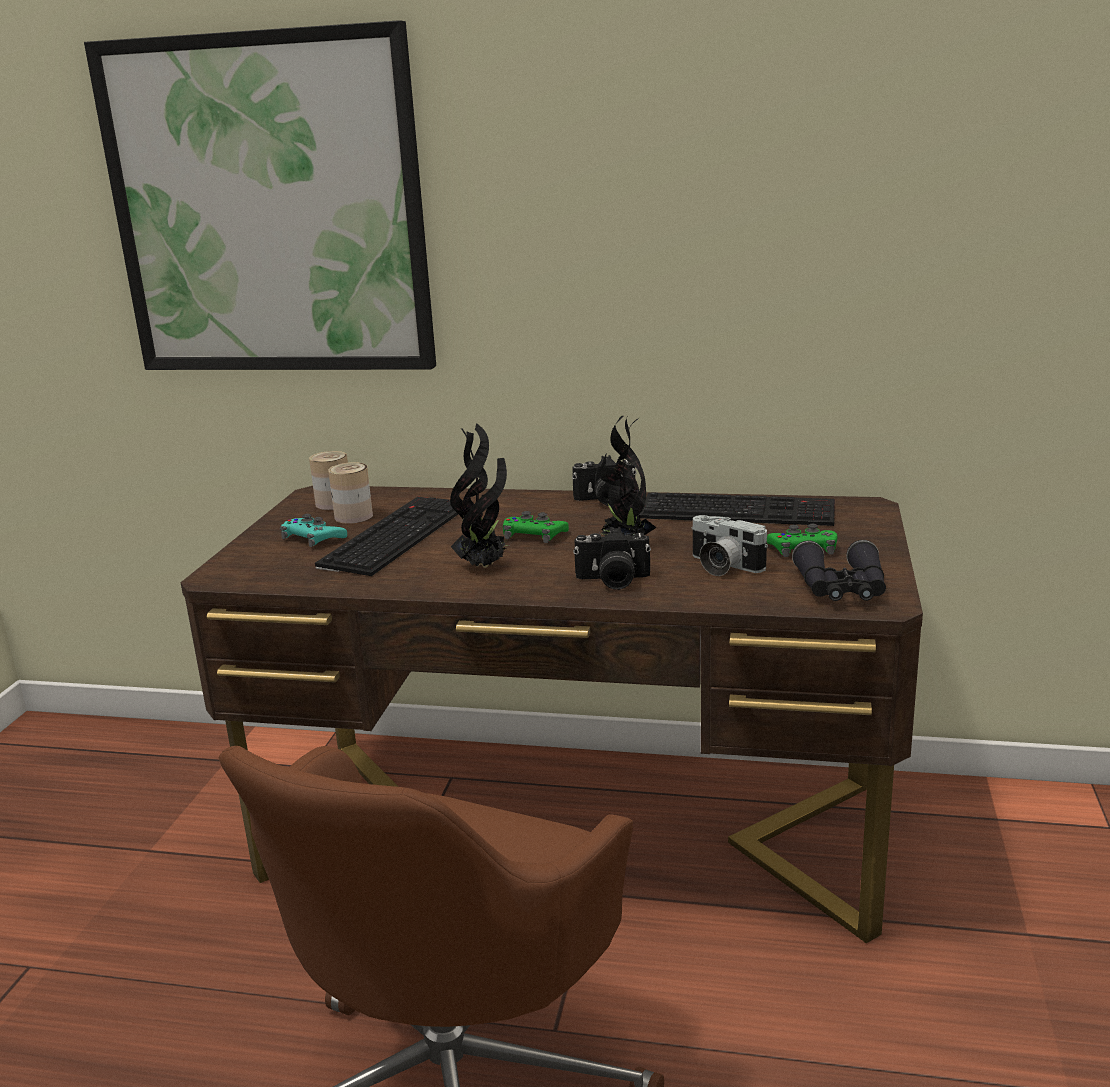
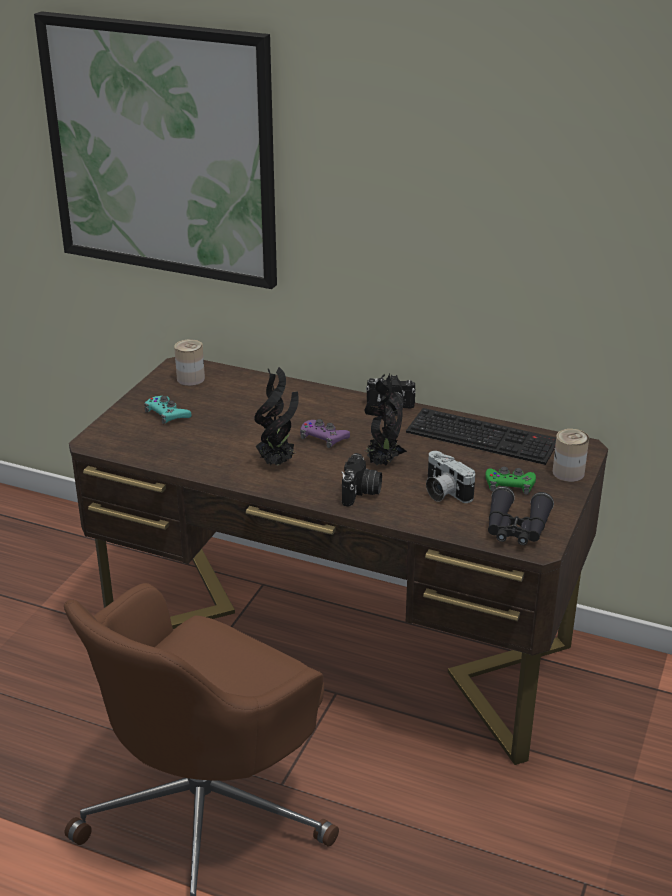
camera: 10 degrees right, 10 degrees up
keyboard [315,497,458,576] -> none
can [328,462,373,524] -> can moved to [552,429,589,482]
green game controller [503,511,569,543] -> purple game controller [300,419,350,448]
camera [573,527,651,590] -> camera turned 90 degrees counterclockwise [341,453,382,507]

